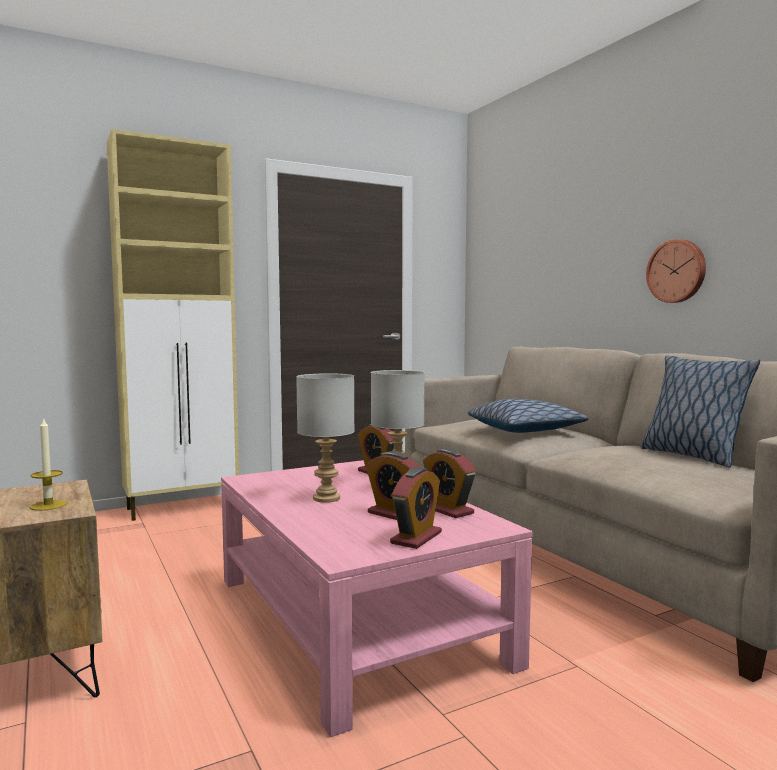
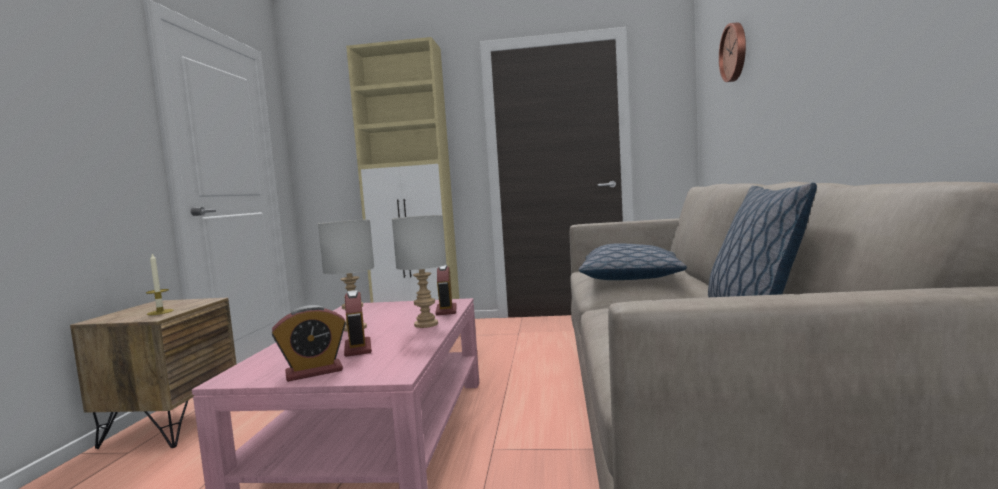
camera: 35 degrees right, 0 degrees up
alarm clock [423,448,476,518] -> none
wall clock [646,239,706,303] -> wall clock moved to [719,22,746,82]

